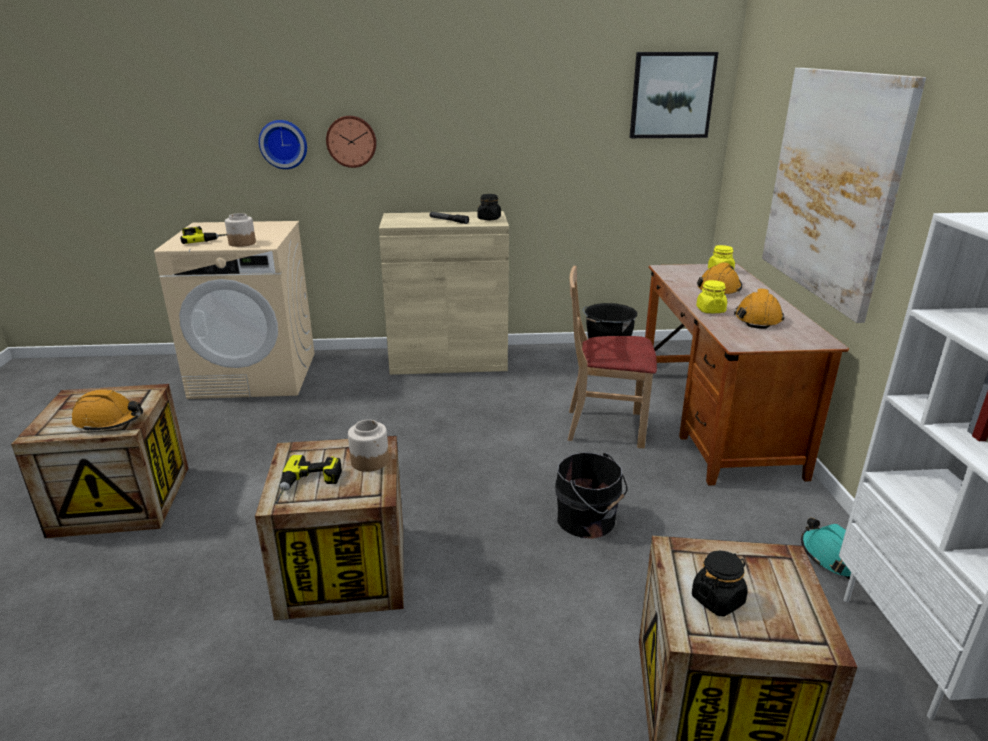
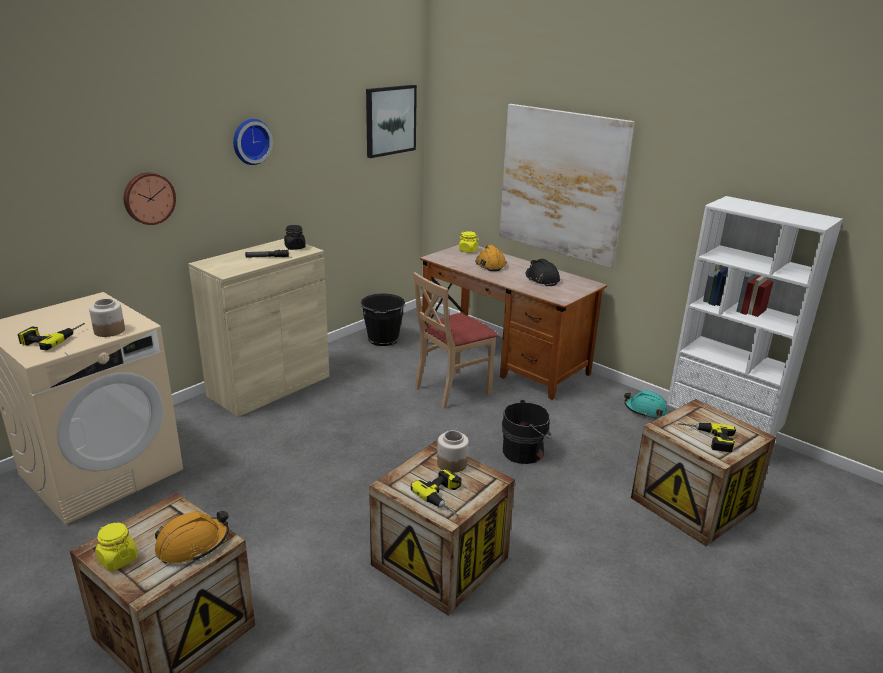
camera: 45 degrees left, 0 degrees up
wall clock [259,120,307,169] -> wall clock moved to [233,119,273,165]
black jar [692,551,748,617] -> power drill [678,423,736,452]
yellow jar [696,280,727,313] -> yellow jar moved to [95,523,138,571]
orange hard hat [734,288,784,329] -> black hard hat [526,259,560,286]

